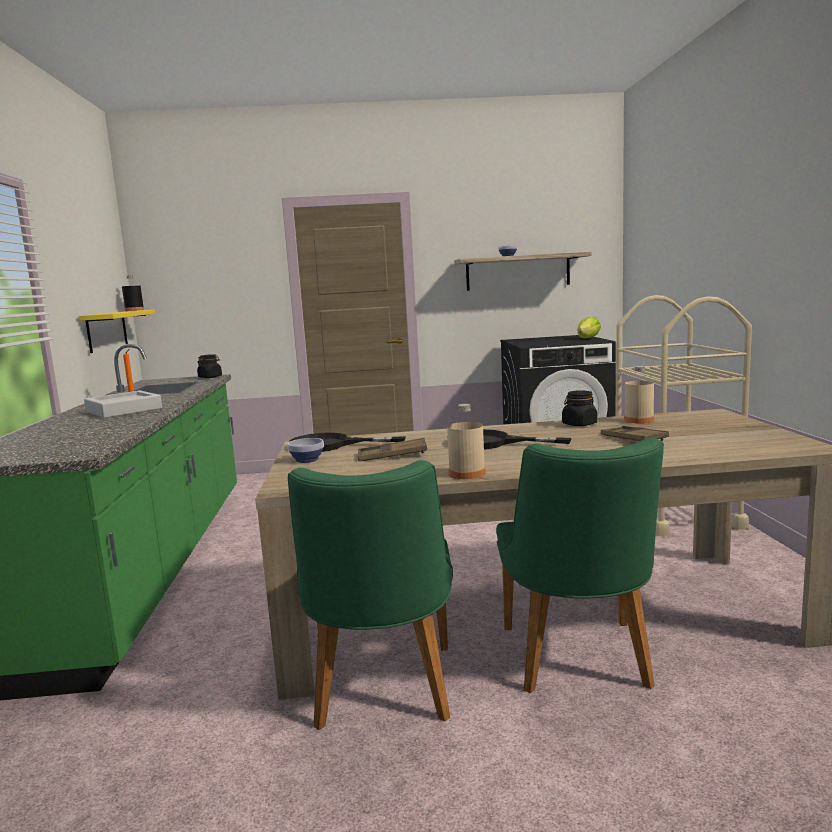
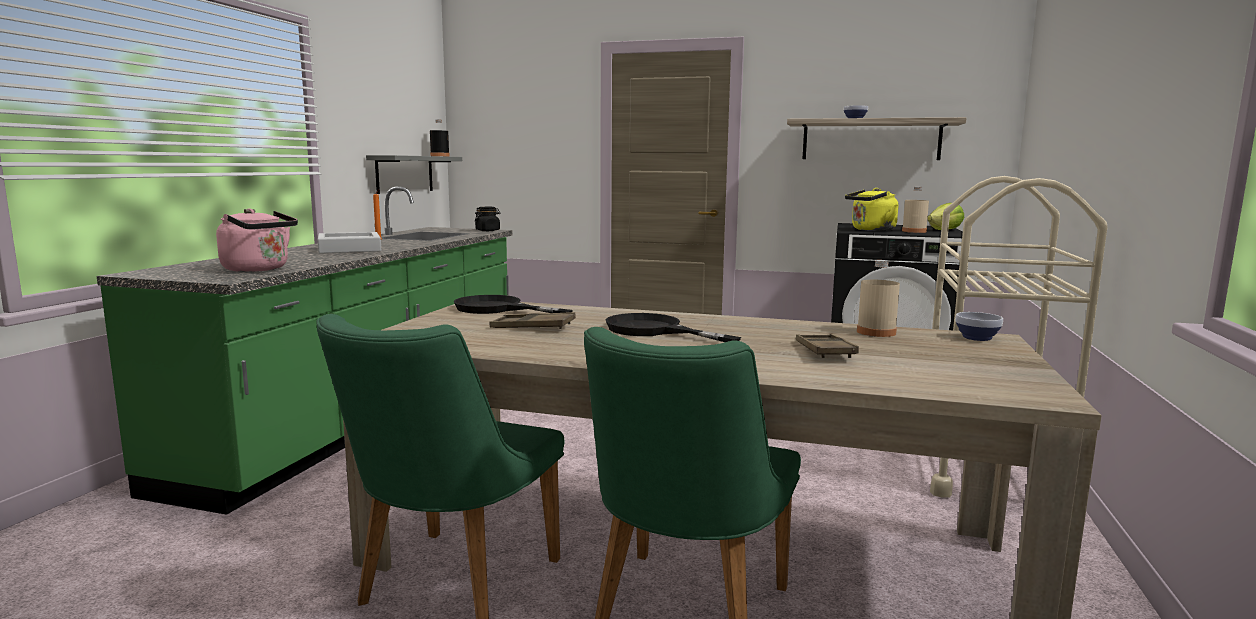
camera: 20 degrees right, 0 degrees up
yellow shelf [79,310,155,353] -> grey shelf [366,155,462,194]
bowl [287,438,324,463] -> bowl moved to [955,312,1003,341]
beige bottle [447,404,485,479] -> beige bottle moved to [902,187,929,233]
black jar [562,390,597,426] -> none
none -> pink kettle [216,208,298,272]
none -> yellow kettle [845,188,898,231]

